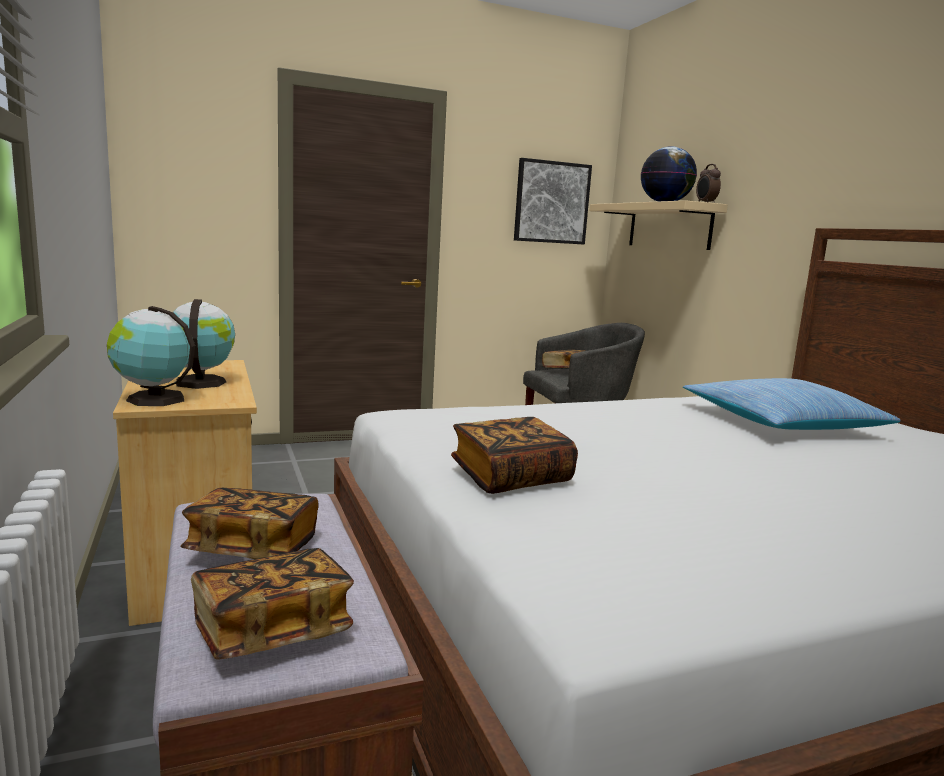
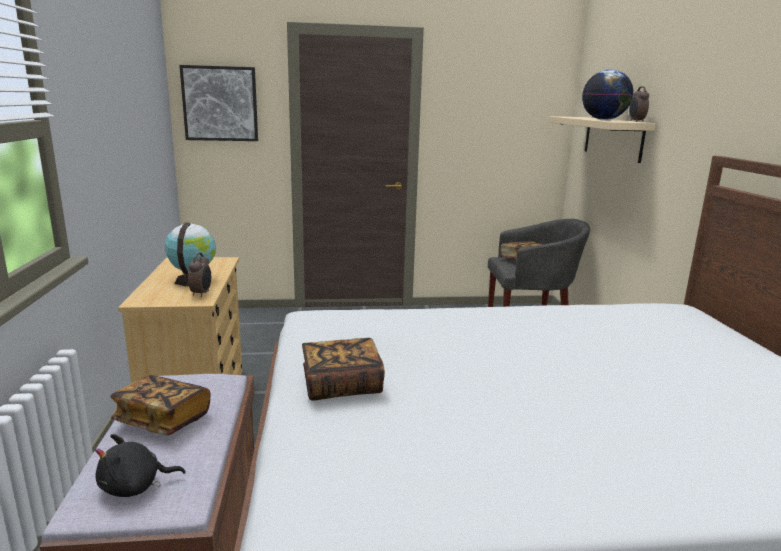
camera: 15 degrees right, 5 degrees up
globe [107,306,195,406] -> none
book [191,548,354,660] -> black plush toy [95,434,186,497]
picture [514,158,592,245] -> picture moved to [179,65,258,141]
pillow [683,378,900,430] -> none
none -> alarm clock [188,253,211,297]

